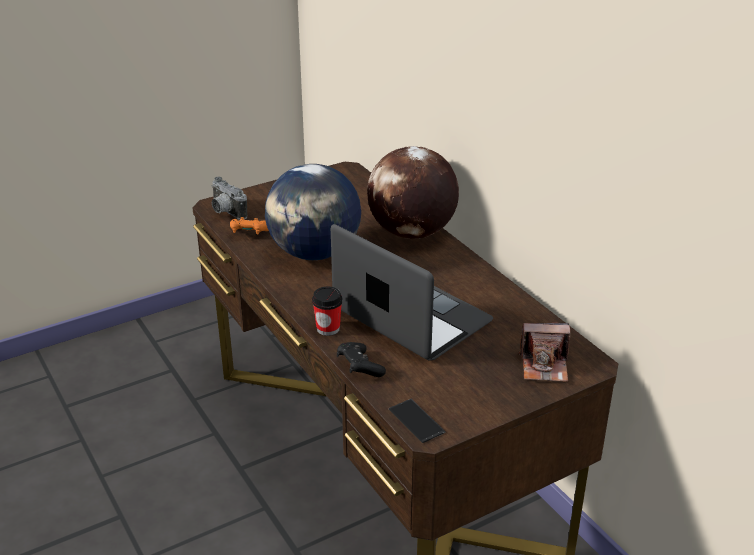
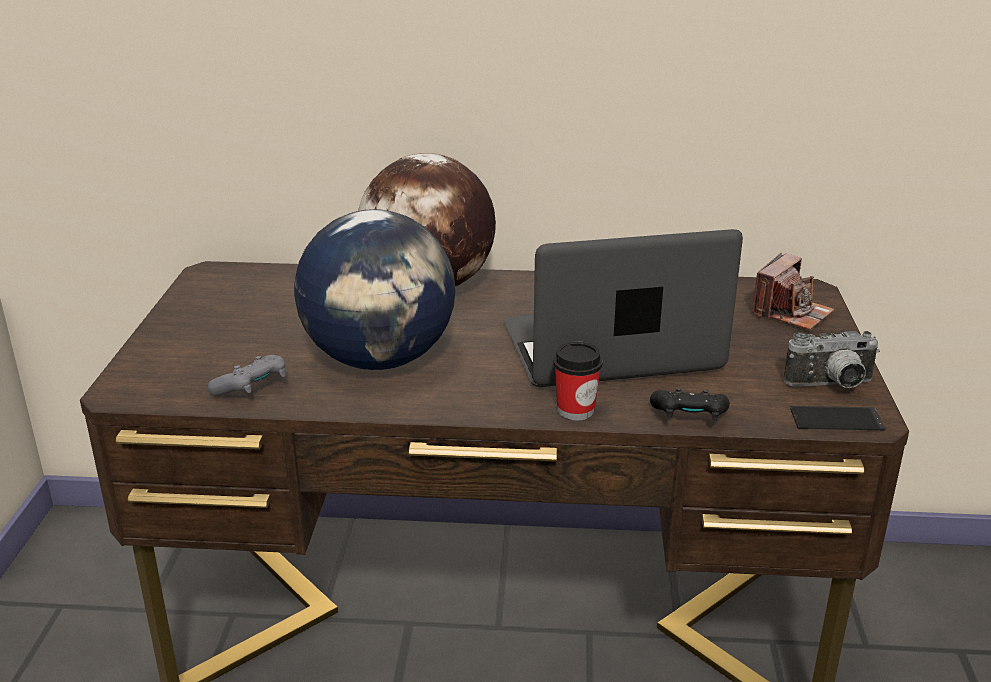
camera: 55 degrees left, 5 degrees down
camera [212,176,247,220] -> camera moved to [784,331,880,388]
orange game controller [230,217,269,235] -> grey game controller [208,355,286,396]

